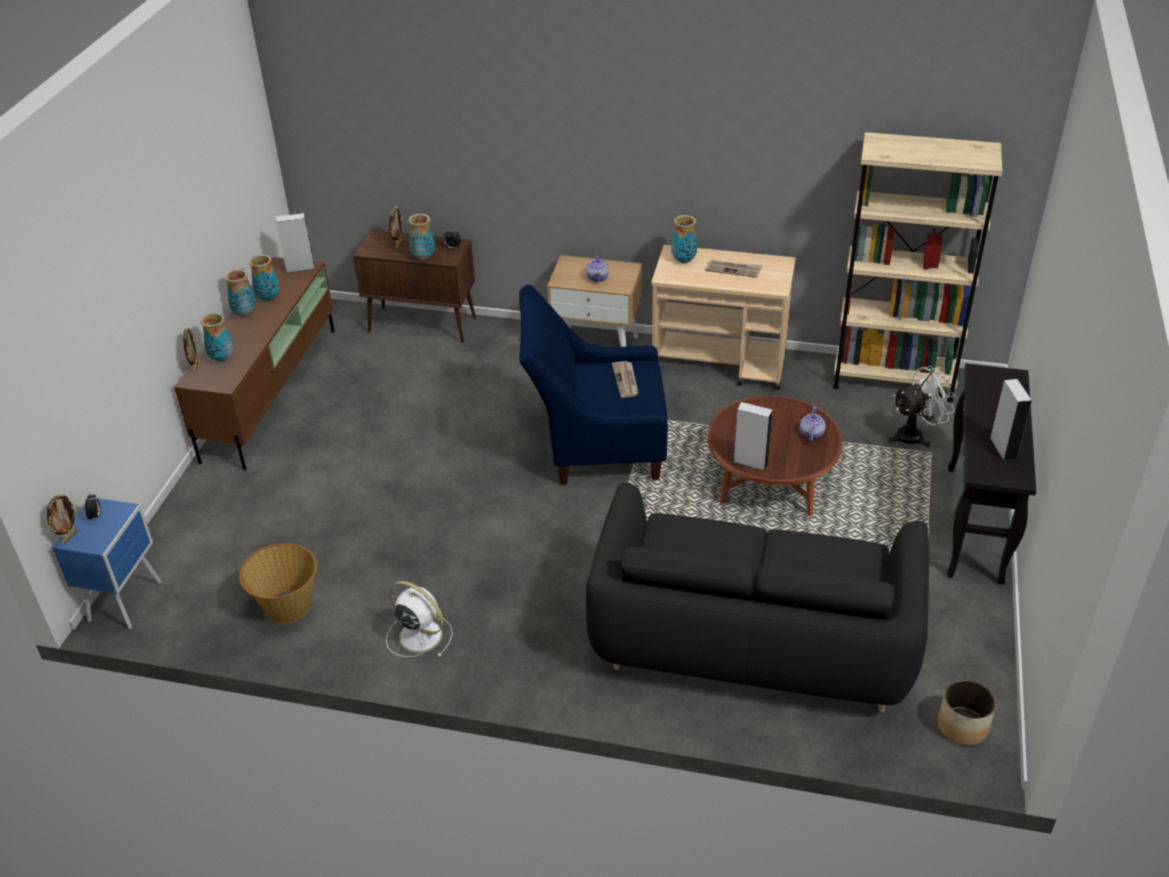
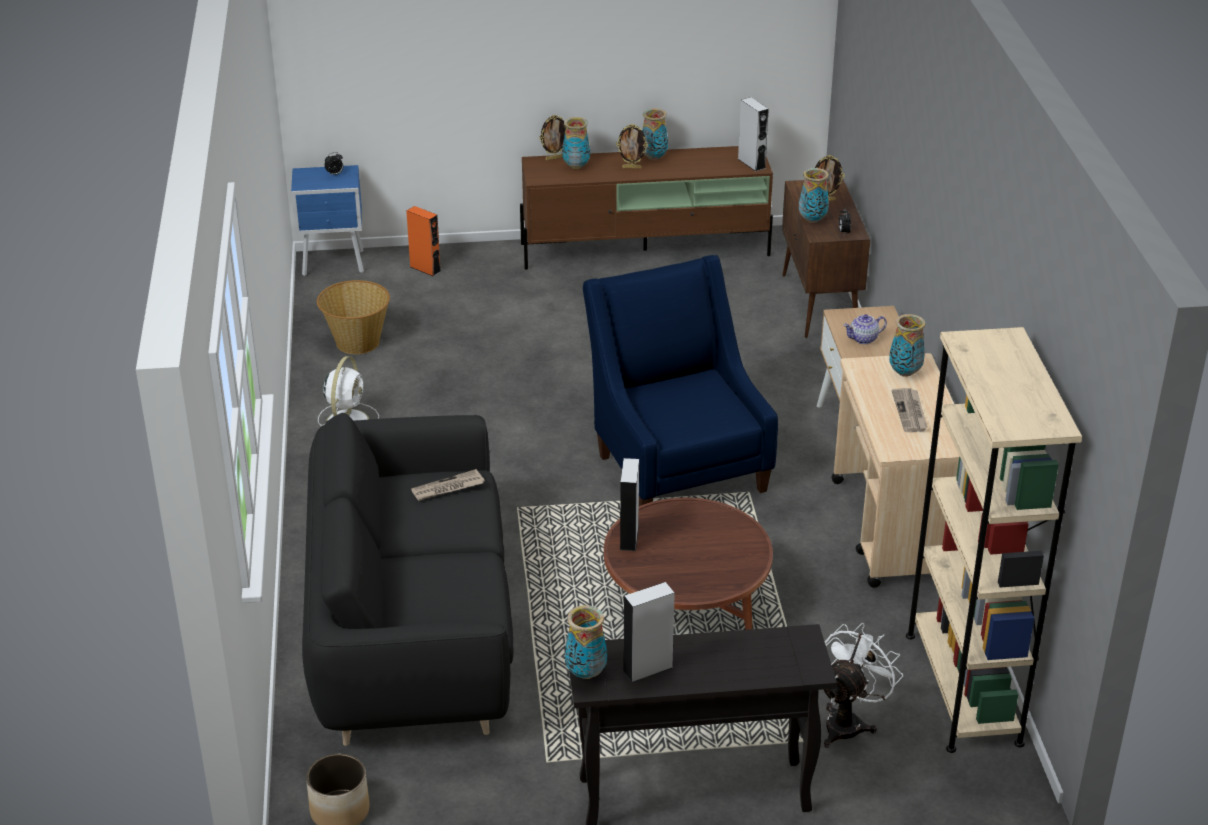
camera: 70 degrees right, 5 degrees down
picture frame [47,494,78,544] -> picture frame moved to [616,124,648,169]
vase [249,254,279,301] -> vase moved to [565,605,607,679]
newspaper [612,361,638,398] -> newspaper moved to [411,469,485,501]
teapot [800,407,826,441] -> none
white fan [888,366,955,448] -> white fan turned 105 degrees counterclockwise [823,623,903,748]
none -> orange speaker [406,206,441,276]

